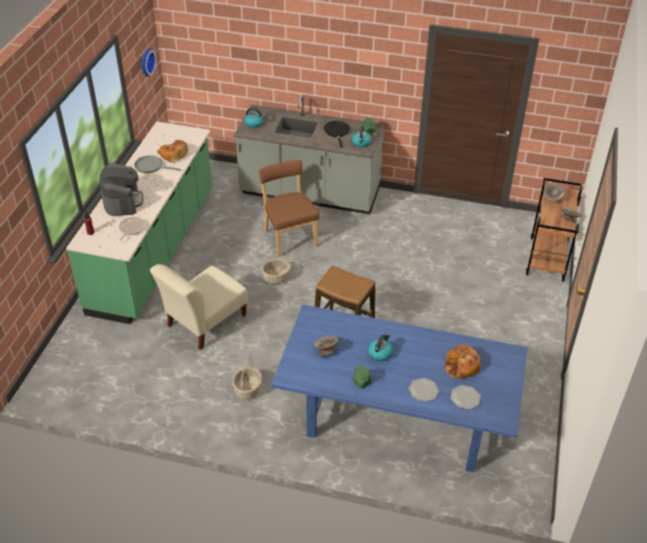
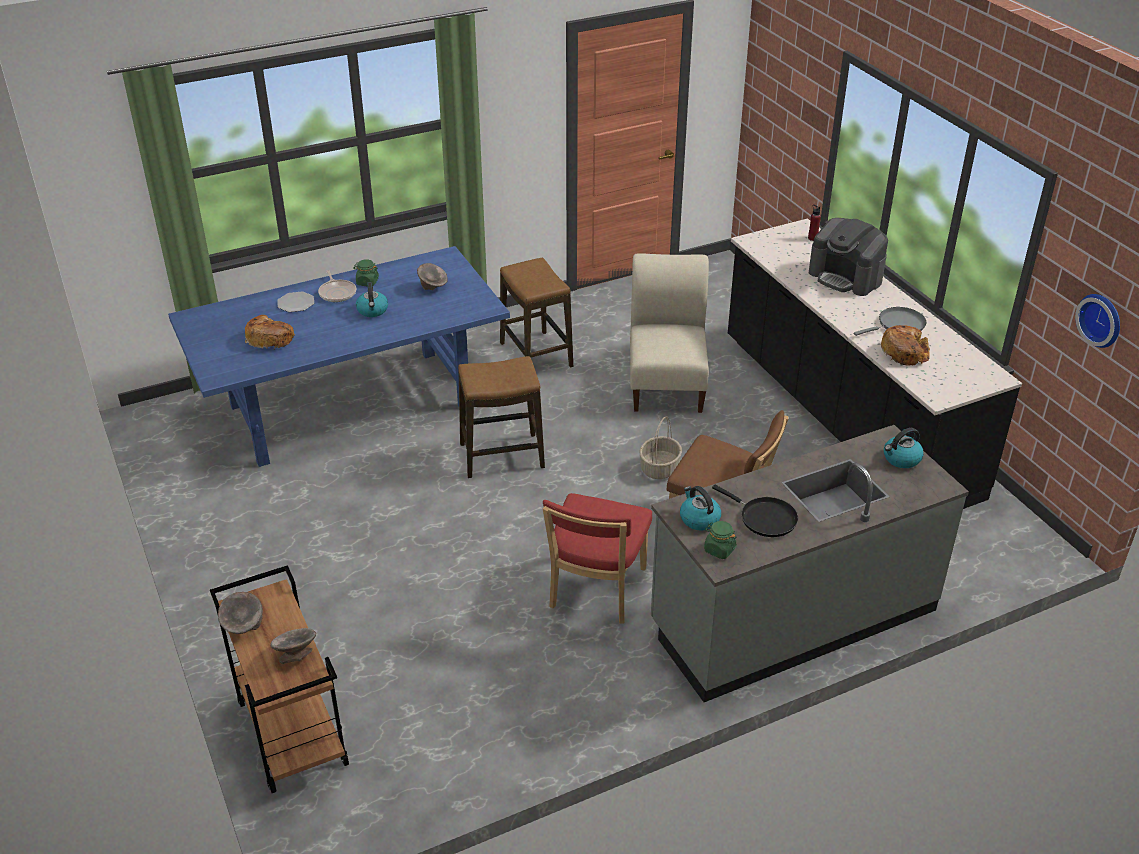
camera: 140 degrees right, 5 degrees down
green counter [66,121,212,324] -> black counter [728,219,1022,509]
frying pan [119,217,146,241] -> frying pan moved to [318,270,356,302]
basket [232,357,262,400] -> stool [500,257,573,367]
plate [450,385,481,409] -> none
none -> red chair [543,493,652,624]

